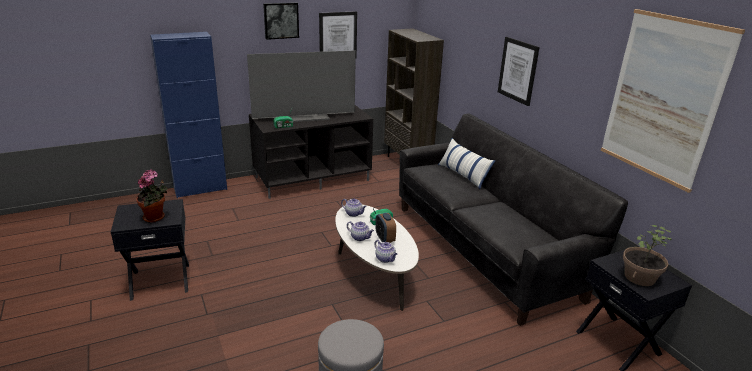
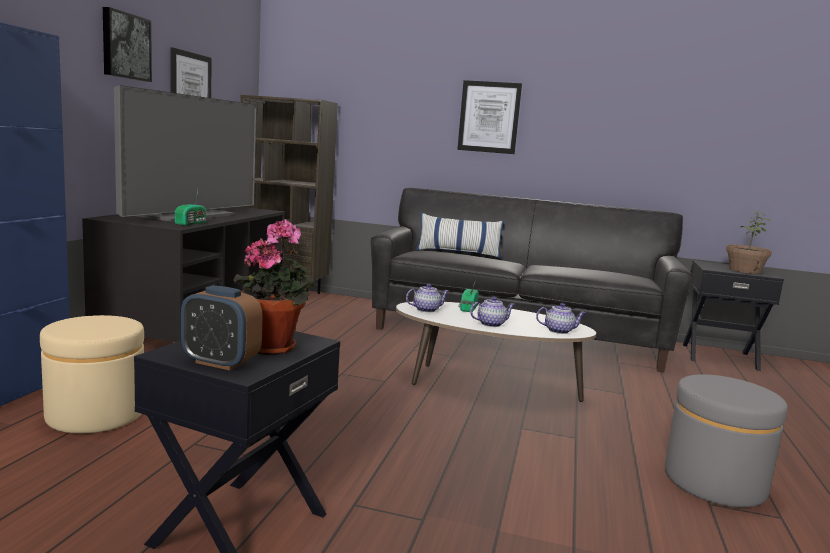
camera: 50 degrees left, 15 degrees down
alarm clock [376,213,396,243] -> alarm clock moved to [181,285,263,370]
picture [601,9,745,193] -> none
none -> beige ottoman [40,315,144,433]

